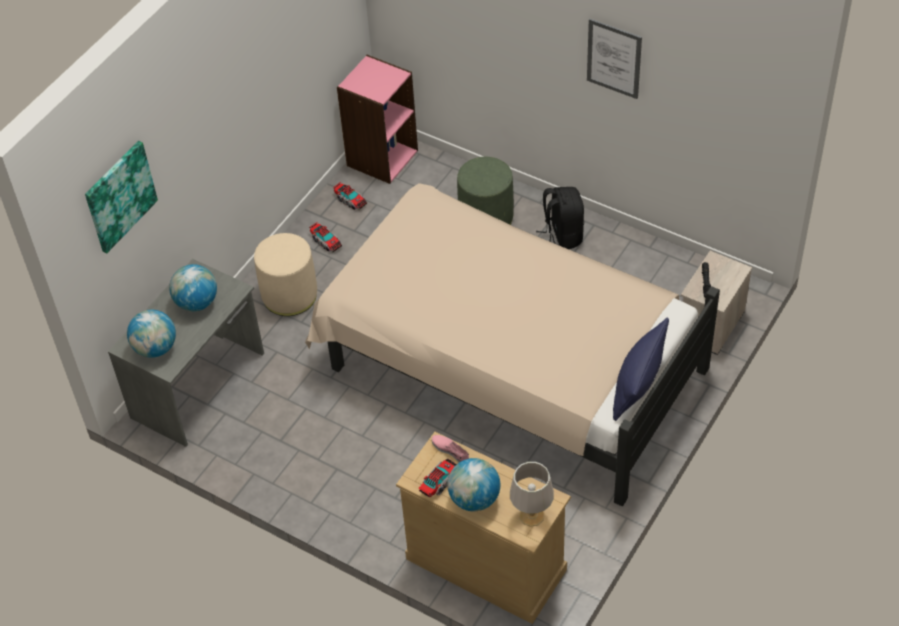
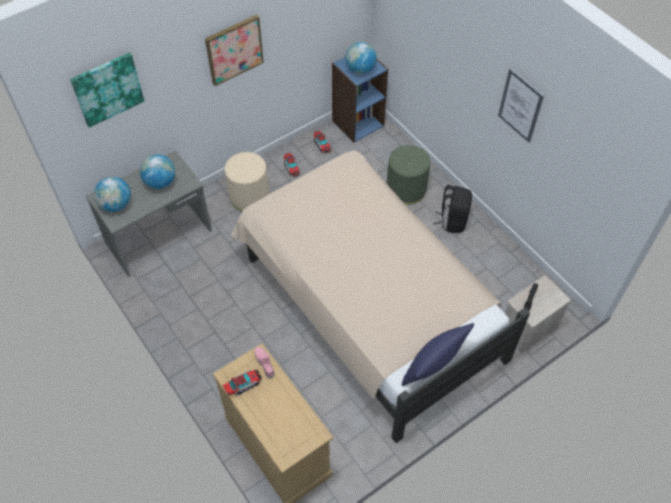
camera: 20 degrees right, 5 degrees up
pink bookcase [337,55,418,184] -> blue bookcase [332,57,388,143]
globe [447,458,500,511] -> globe moved to [345,42,377,74]
grey table lamp [510,462,554,527] -> none
none -> picture [205,15,264,86]

